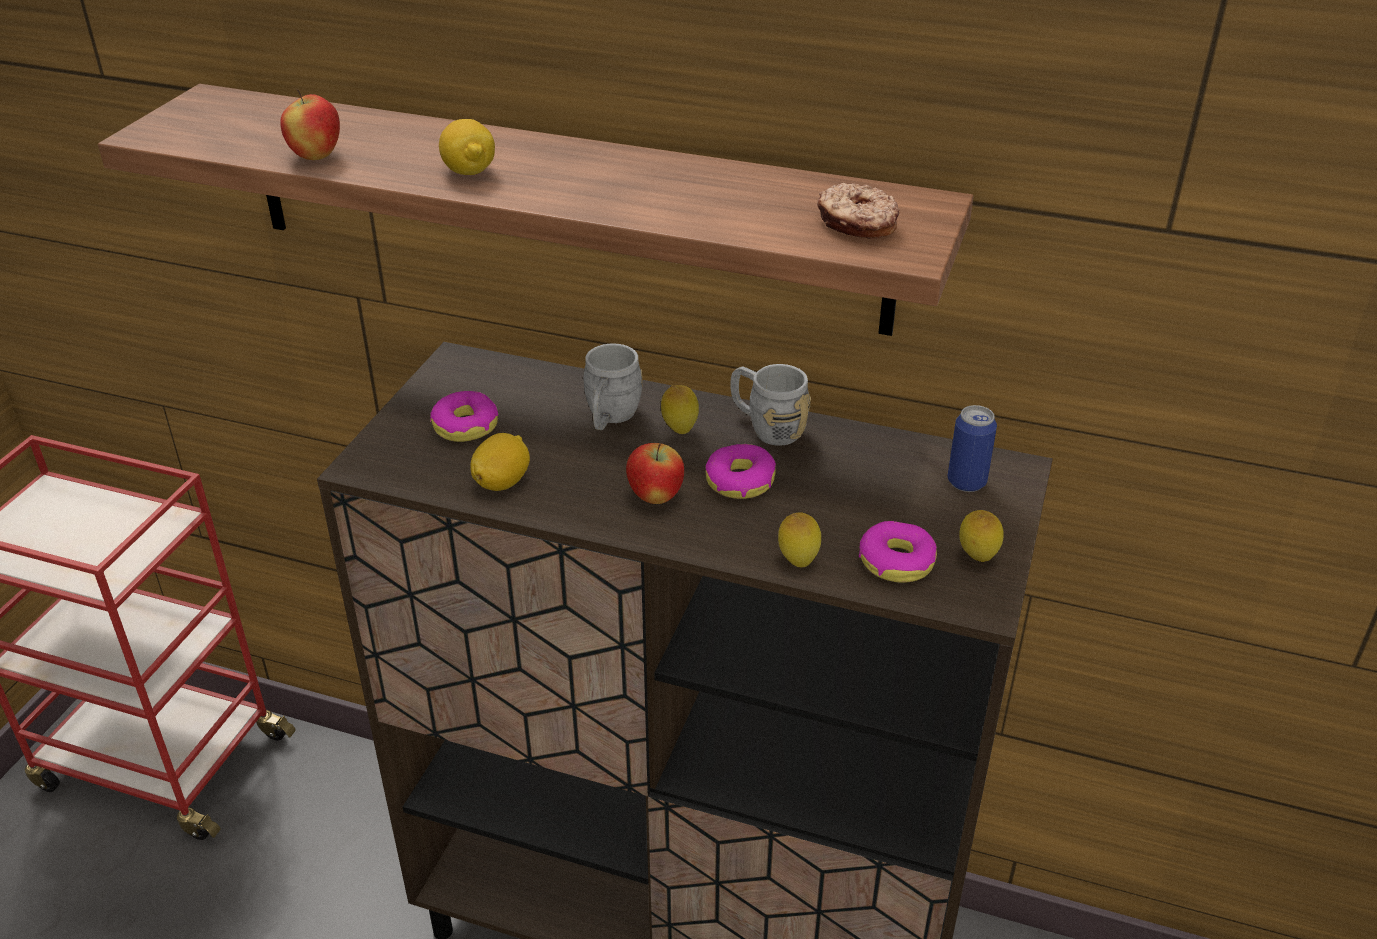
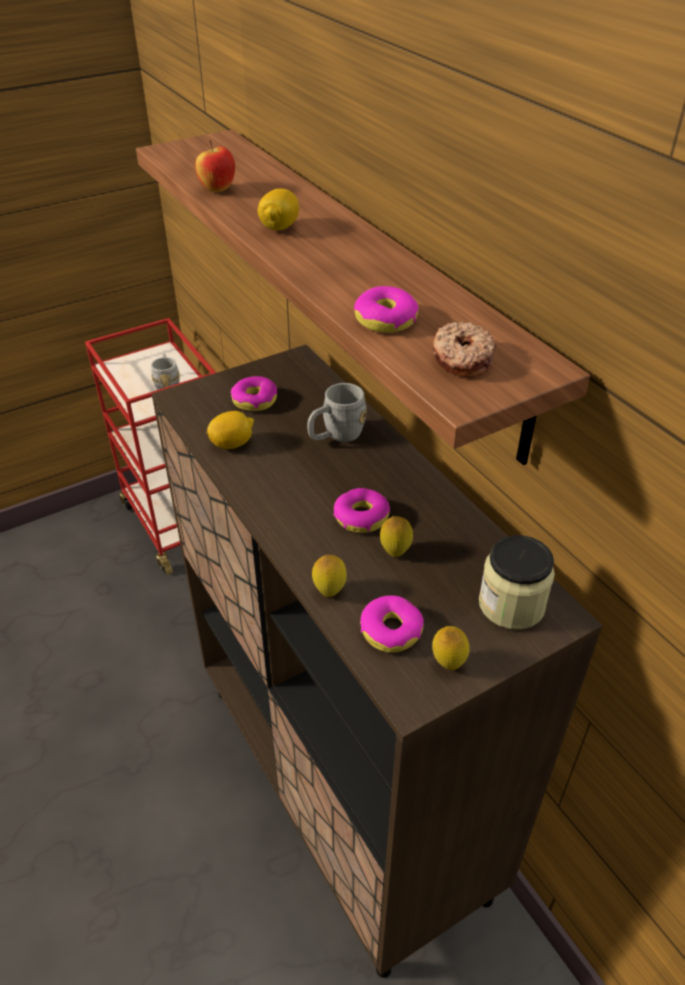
camera: 40 degrees right, 5 degrees up
apple [626,443,684,504] -> none
lemon [661,385,699,434] -> lemon moved to [380,516,413,557]
grey mug [730,364,811,446] -> grey mug moved to [151,354,180,390]
can [948,405,997,492] -> jar [479,535,555,630]
none -> donut [354,286,419,333]

